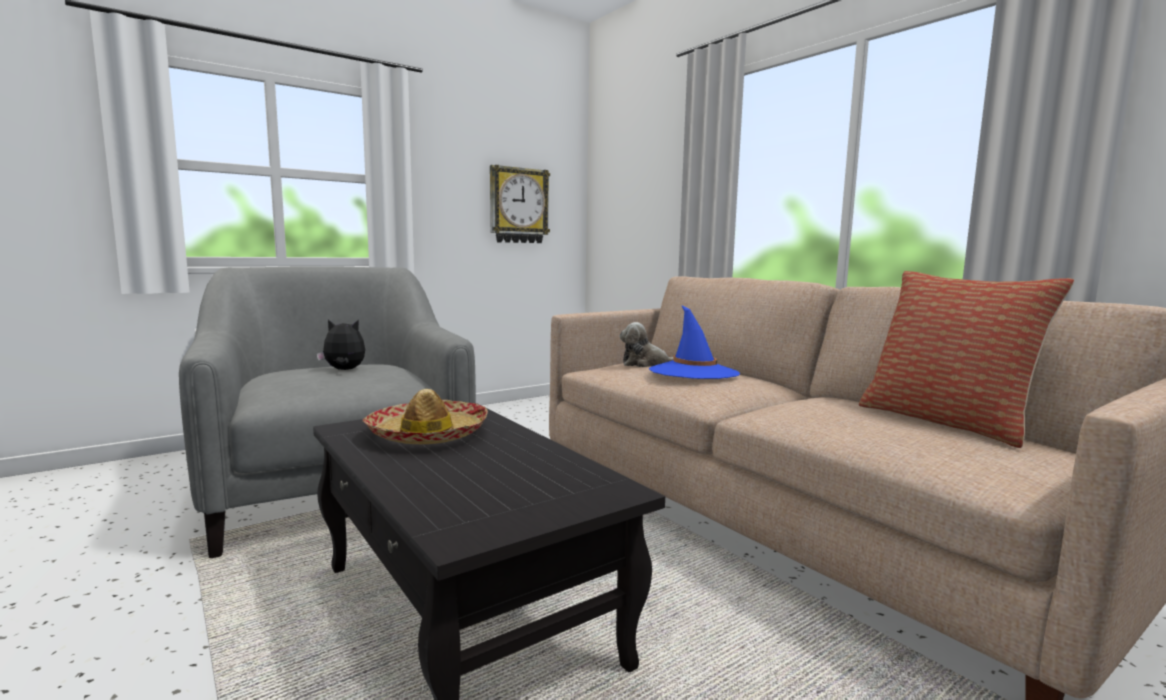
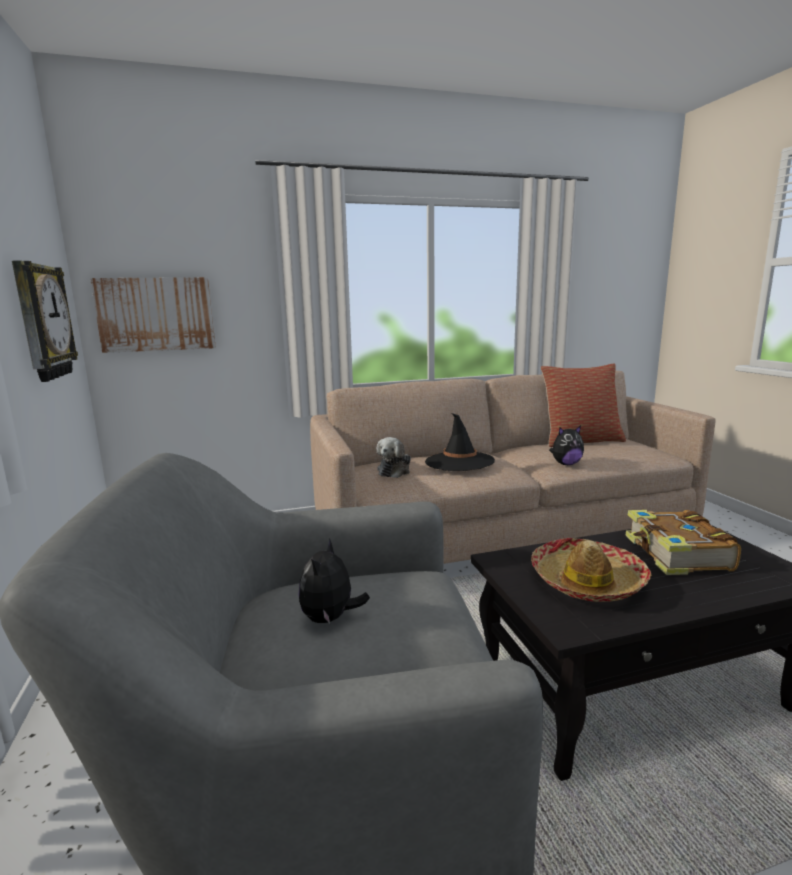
camera: 70 degrees left, 5 degrees up
blue hat [649,305,740,379] -> black hat [425,413,495,471]
none -> picture [90,277,216,353]
none -> plush toy [549,426,584,465]
none -> book [625,510,741,575]

